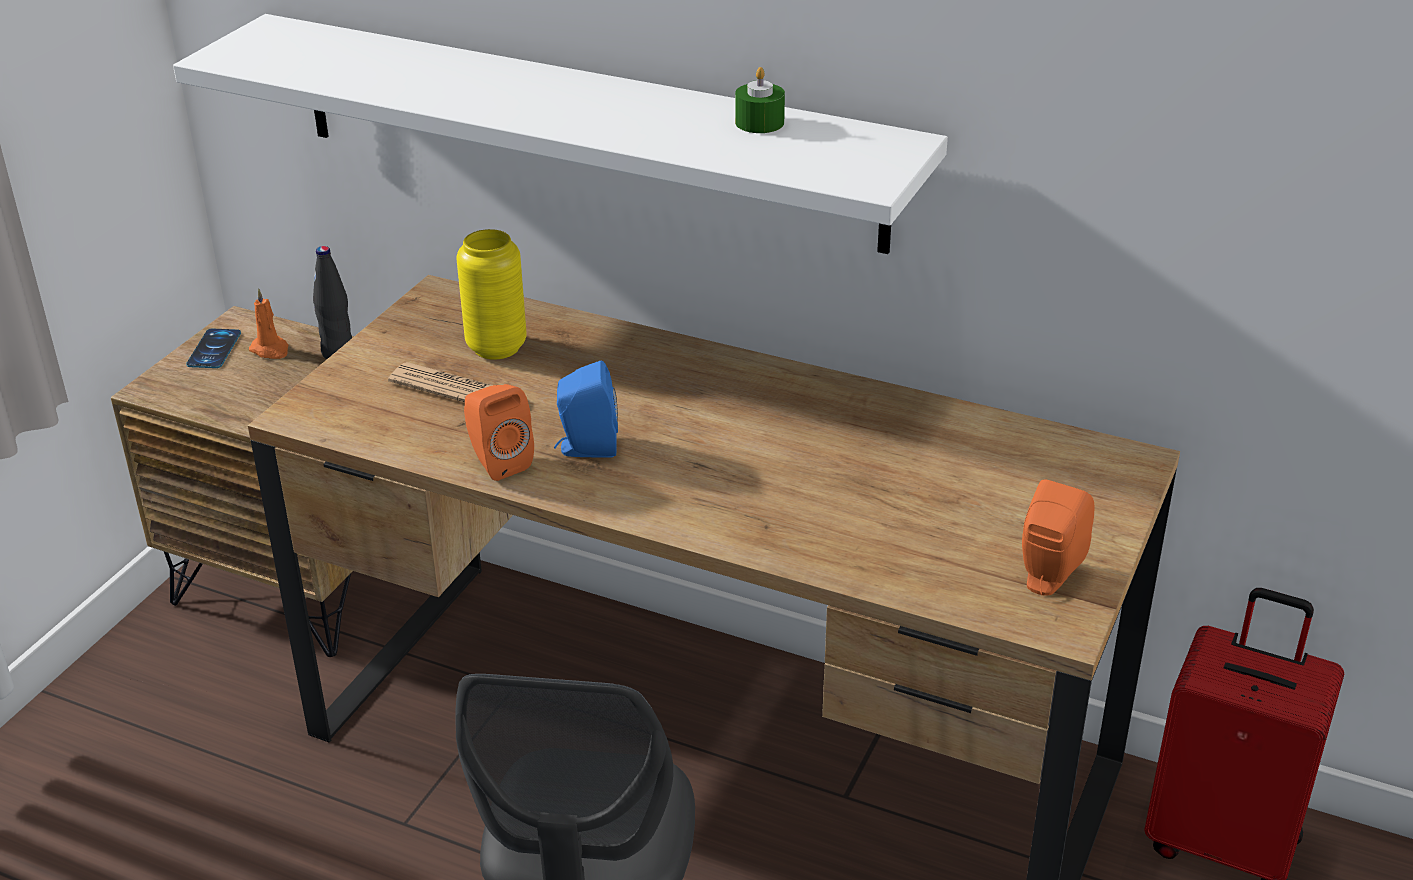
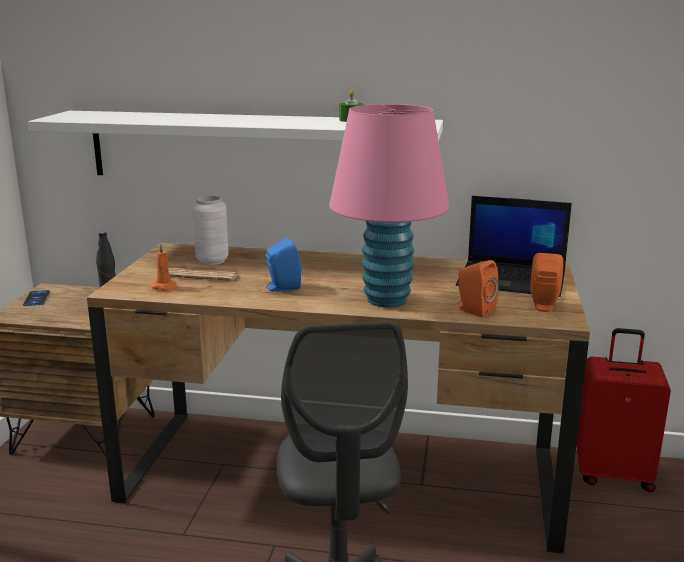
camera: 15 degrees left, 15 degrees down
orange candle [249,288,288,359] -> orange candle moved to [151,244,178,291]
yellow vase [457,229,527,360] -> white vase [192,196,229,265]
orange speaker [464,384,534,481] -> orange speaker moved to [457,260,499,317]
none -> pink table lamp [329,104,449,308]
none -> laptop [456,196,572,297]

